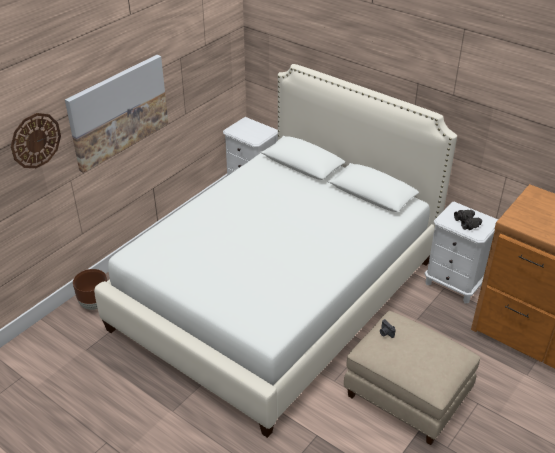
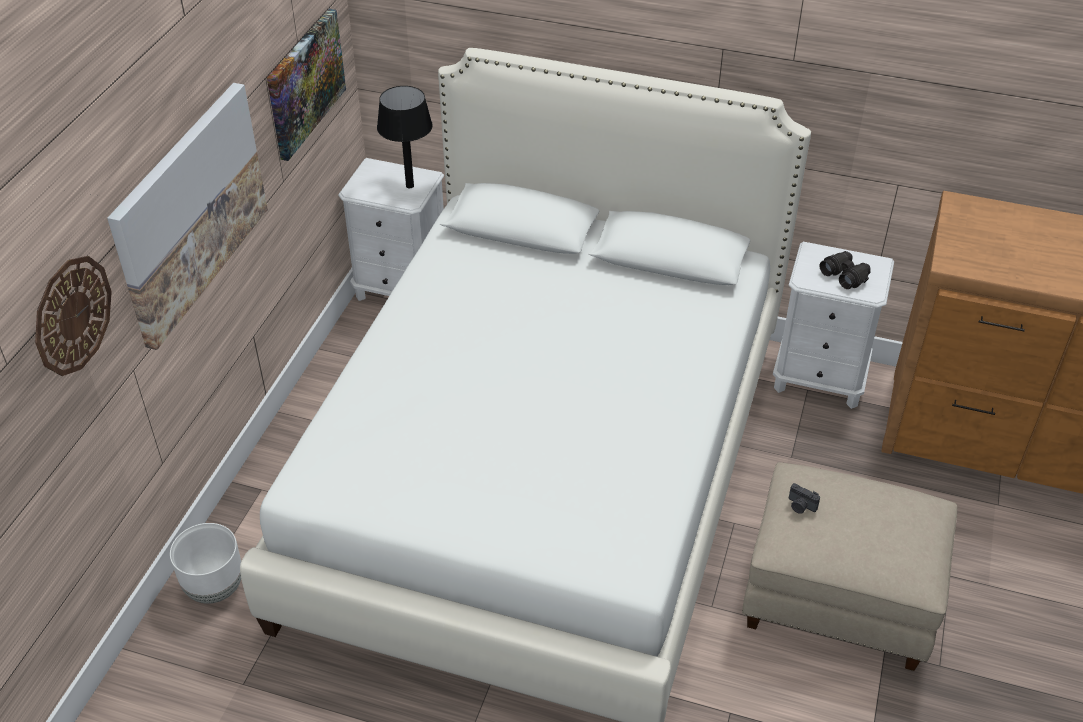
camera: 20 degrees left, 5 degrees up
brown planter [73,269,107,310] -> white planter [170,523,241,604]
none -> picture [267,9,346,161]
none -> black table lamp [377,86,433,188]

